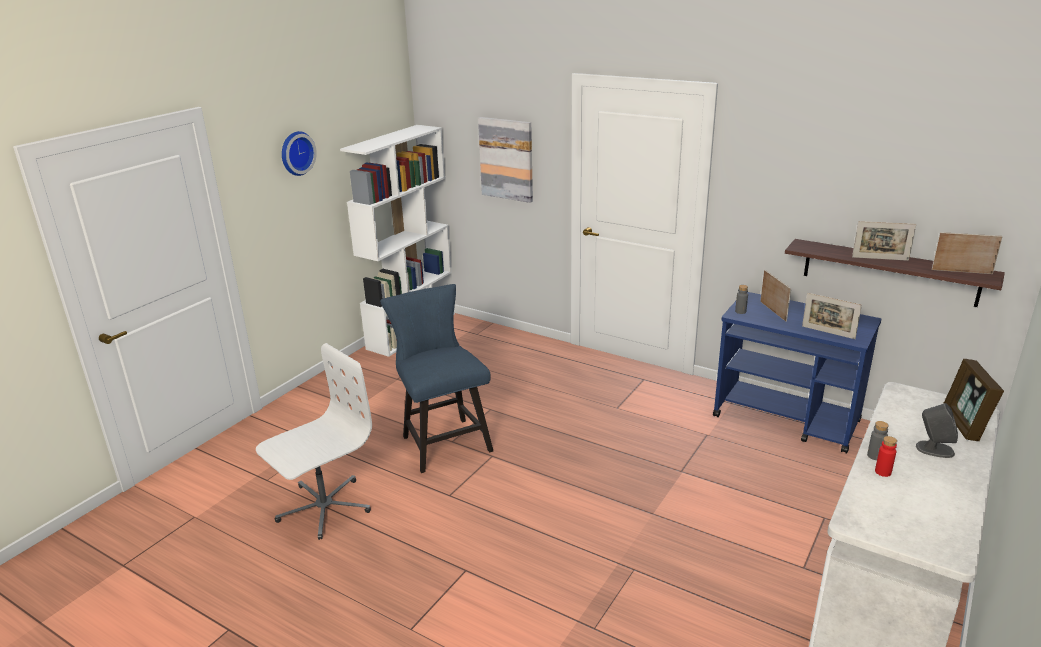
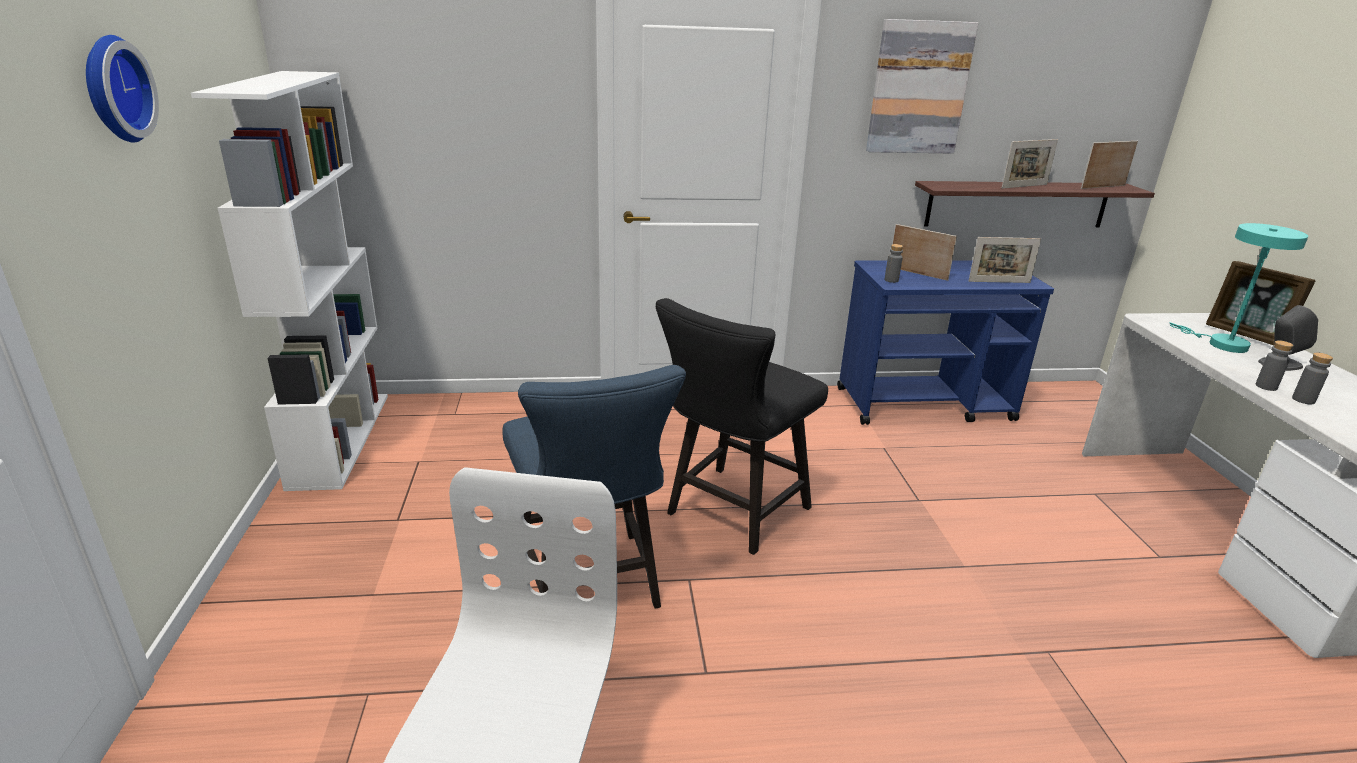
camera: 40 degrees left, 0 degrees up
blue chair [380,284,493,473] -> blue chair turned 135 degrees counterclockwise [502,365,686,609]
picture [478,117,533,203] -> picture moved to [866,19,978,154]
red bottle [875,436,897,477] -> grey bottle [1292,353,1333,404]
none -> black chair [656,298,828,555]
none -> turquoise table lamp [1169,223,1308,353]

